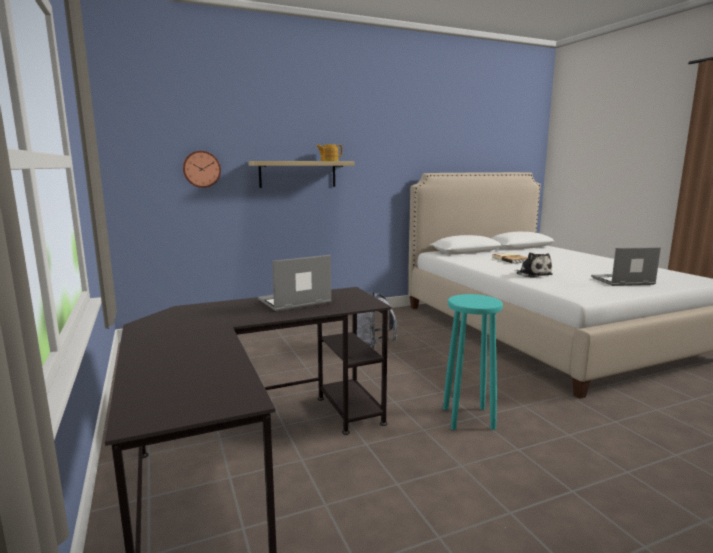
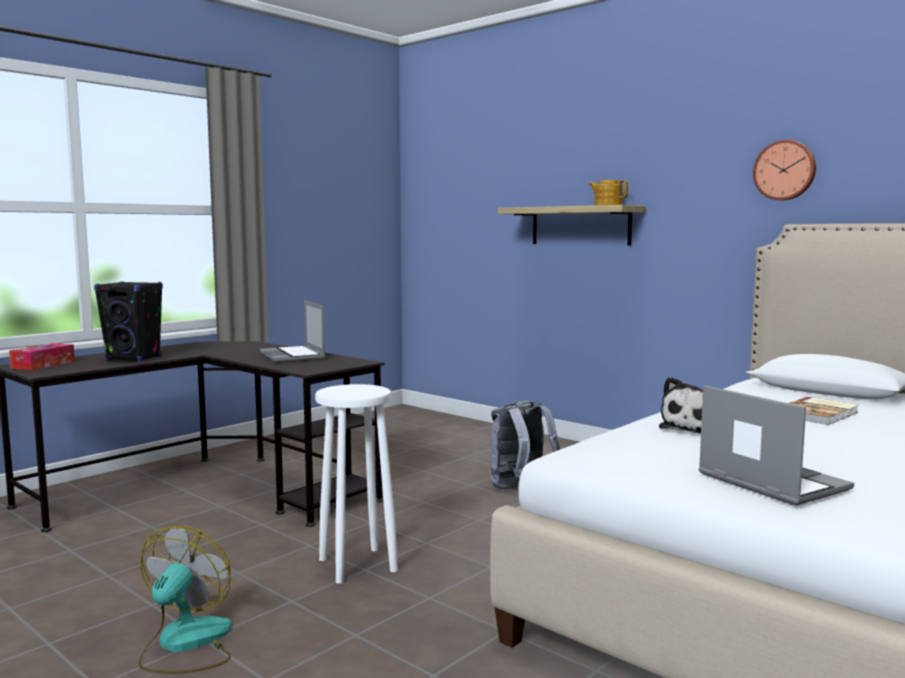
camera: 65 degrees right, 5 degrees down
wall clock [183,151,221,188] -> wall clock moved to [753,140,816,200]
laptop [258,255,332,312] -> laptop turned 150 degrees counterclockwise [260,300,325,363]
turquoise stool [443,294,503,430] -> white stool [315,384,398,584]
none -> tissue box [9,343,75,370]
none -> black speaker [94,281,163,362]
none -> fan [138,526,232,674]

